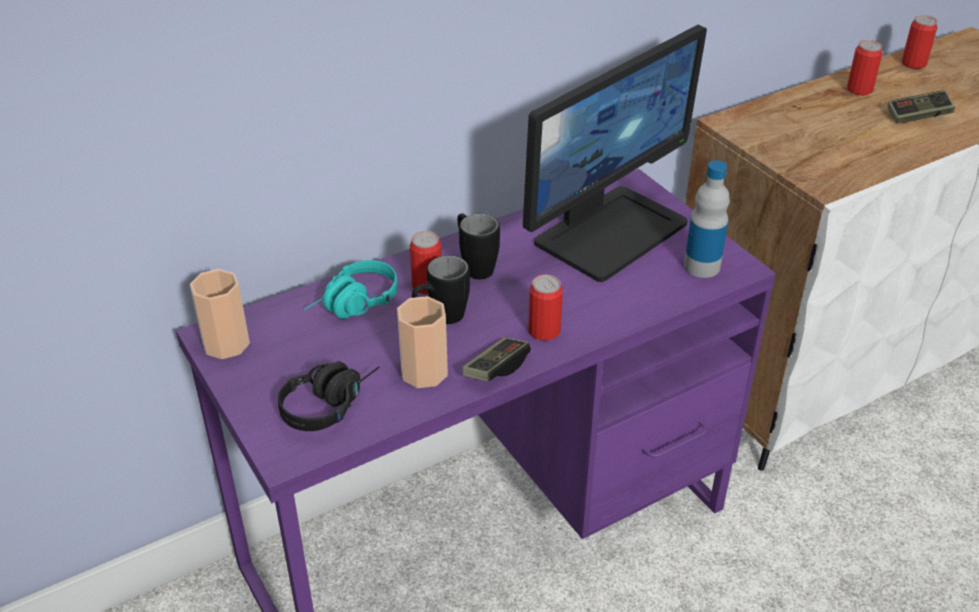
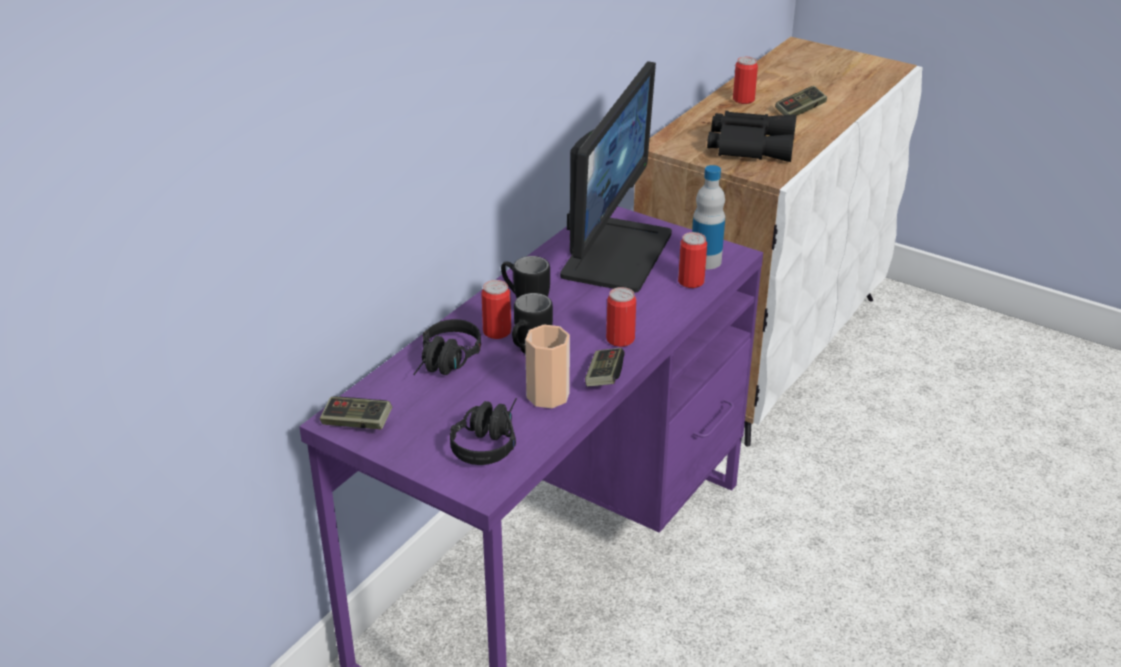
camera: 25 degrees left, 5 degrees down
cup [190,269,250,359] -> game controller [320,397,392,429]
turquoise headphones [303,260,398,319] -> black headphones [413,319,481,375]
can [901,15,937,69] -> can moved to [678,232,707,288]
none -> black binoculars [707,111,797,162]

